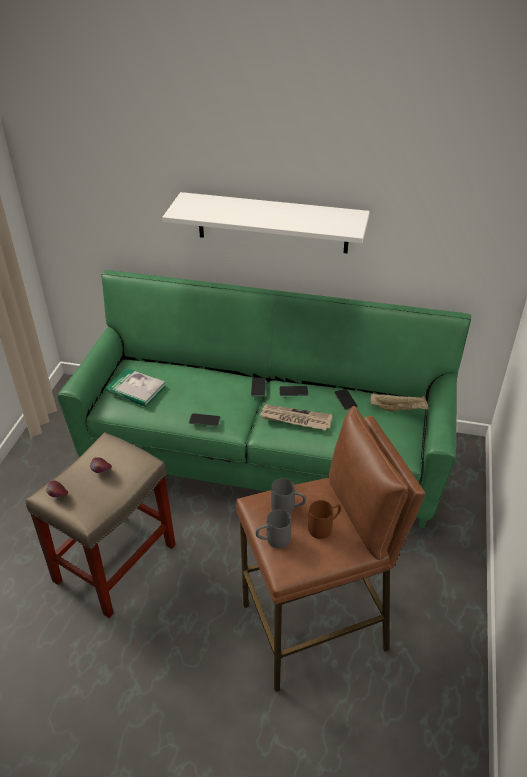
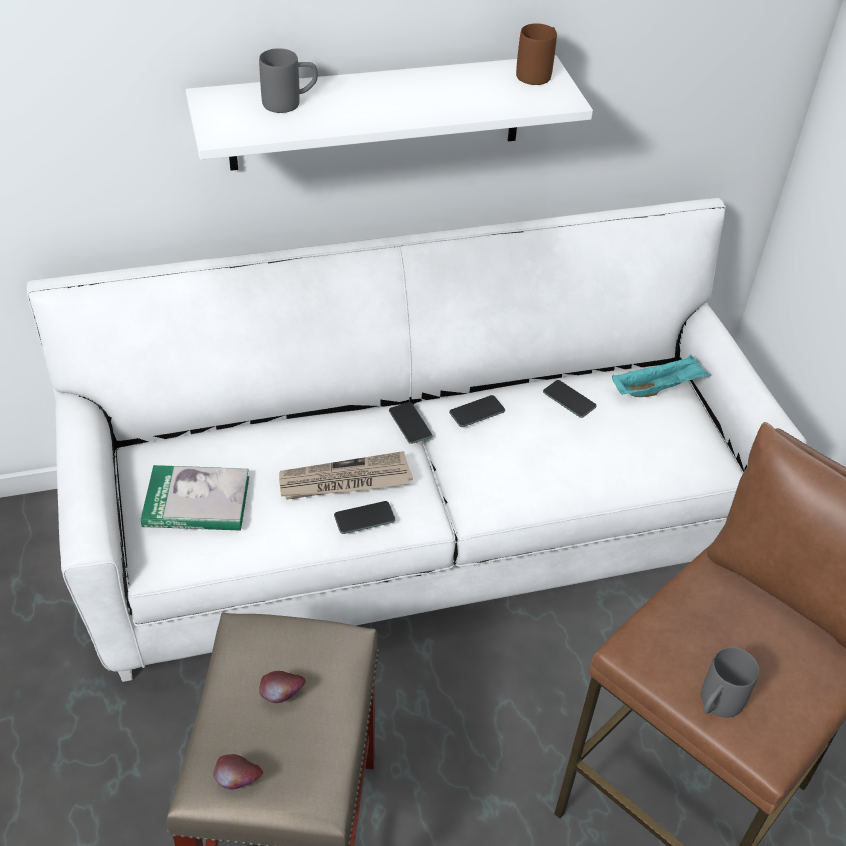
camera: 30 degrees left, 5 degrees up
green sofa [57,270,471,528] -> white sofa [26,198,807,682]
newspaper [260,405,333,430] -> newspaper moved to [279,451,413,500]
grey mug [271,478,306,514] -> grey mug moved to [259,48,318,113]
brown mug [308,500,341,539] -> brown mug moved to [516,23,557,85]
beige tray [370,394,428,412] -> turquoise tray [612,355,711,397]

